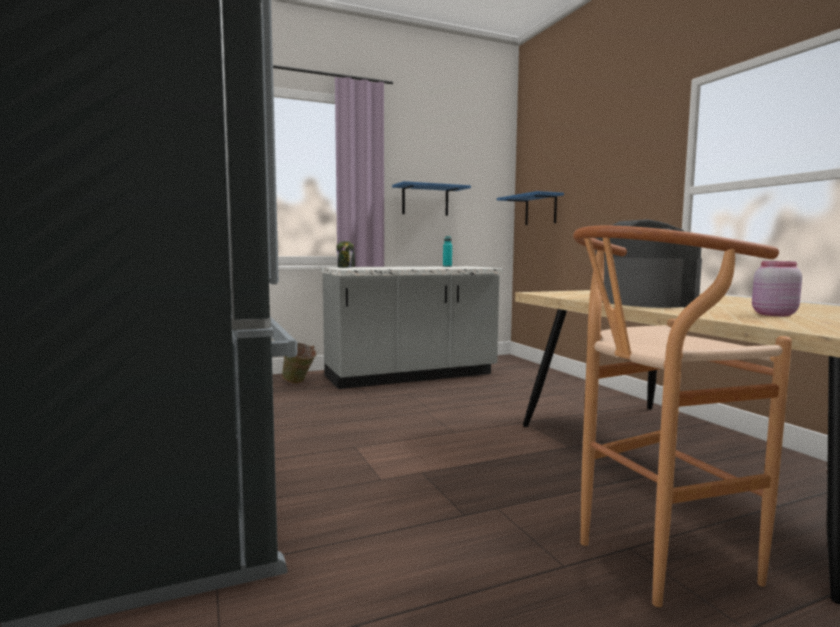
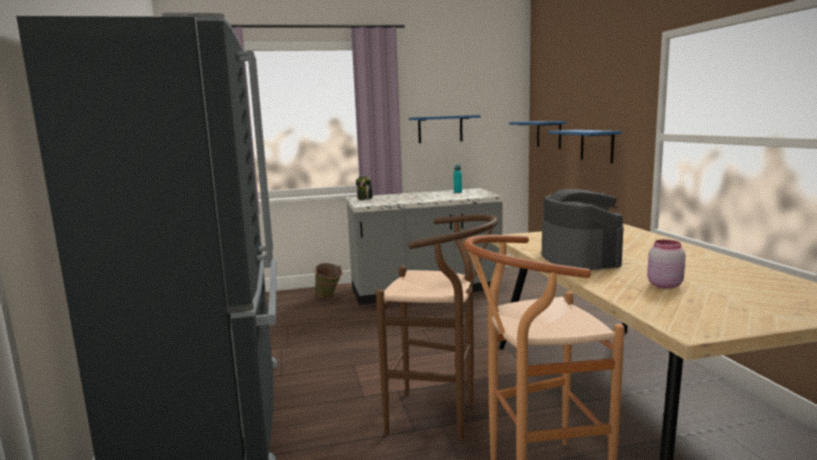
camera: 10 degrees right, 5 degrees up
none -> brown stool [376,214,498,441]
none -> blue shelf [548,130,622,164]

